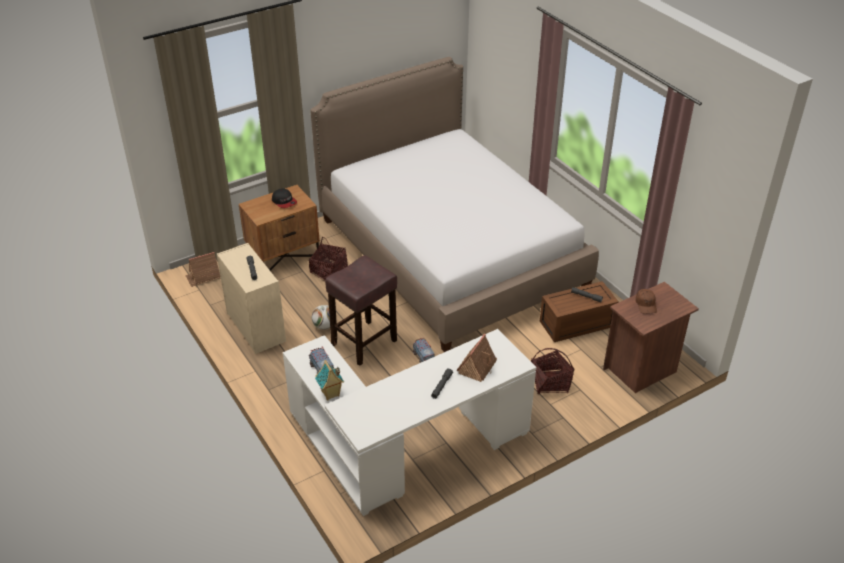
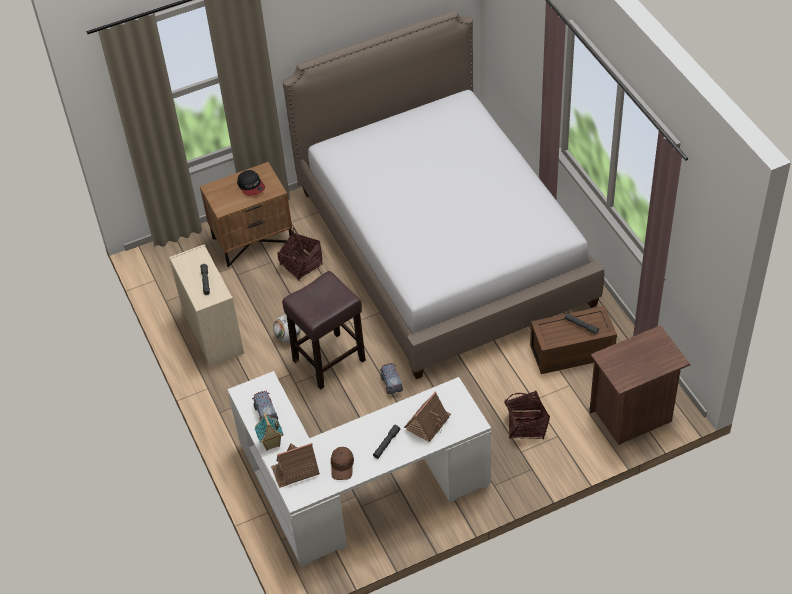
camera: 10 degrees right, 10 degrees up
toy house [185,252,221,287] -> toy house moved to [271,443,320,488]
brown cap [636,289,657,314] -> brown cap moved to [331,447,354,480]

